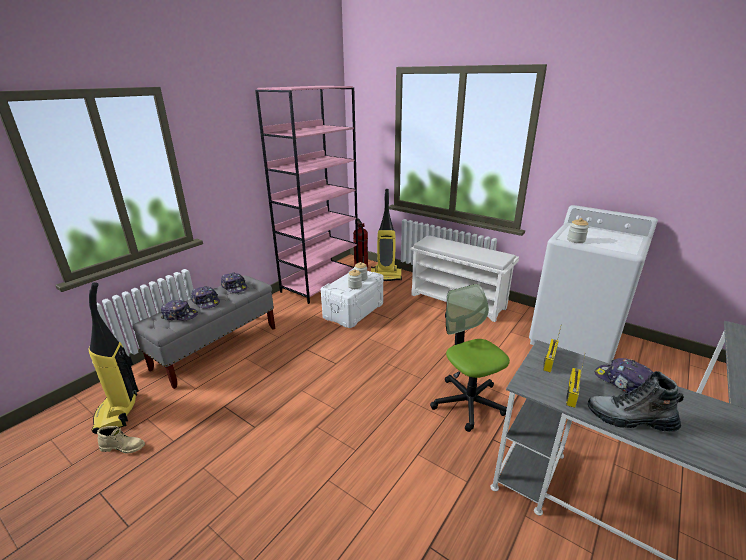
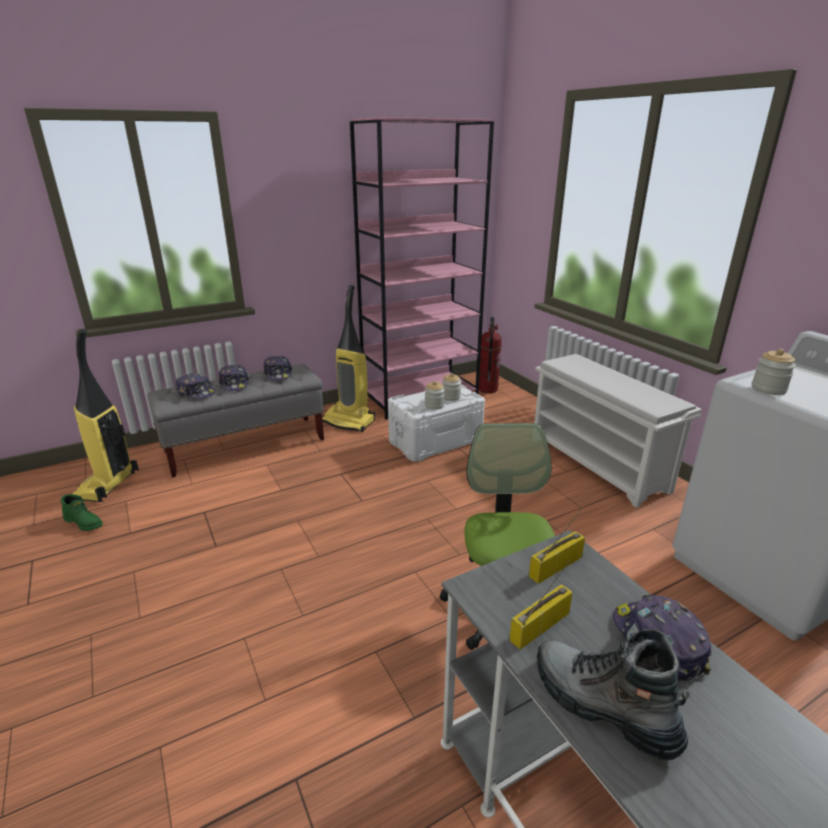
camera: 25 degrees right, 0 degrees up
beige boot [97,426,145,454] -> green boot [61,494,103,531]
vacuum cleaner [371,189,402,281] -> vacuum cleaner moved to [322,285,375,432]

